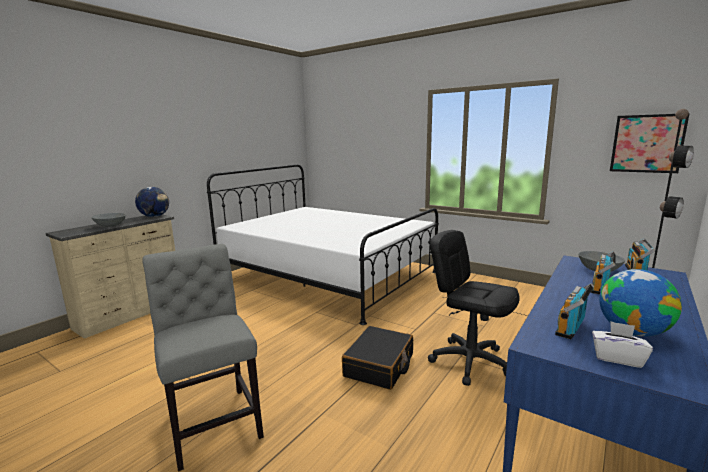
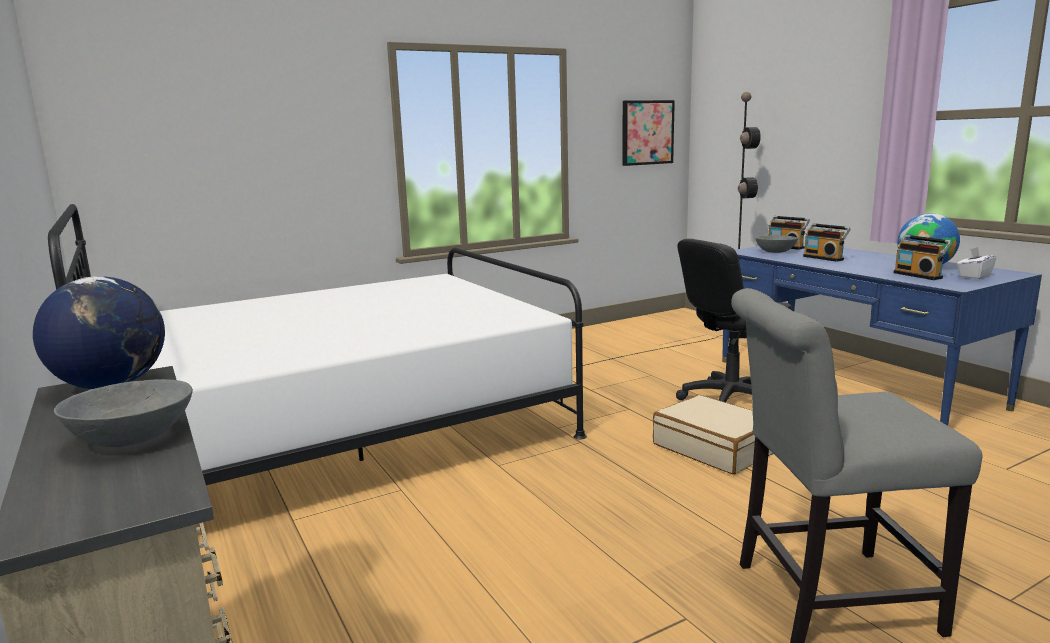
camera: 65 degrees left, 0 degrees up
black suitcase [342,326,413,390] -> beige suitcase [653,395,773,474]

